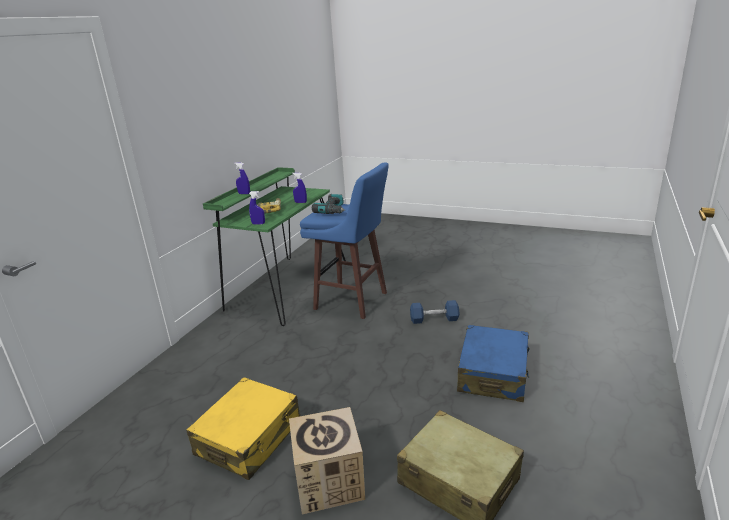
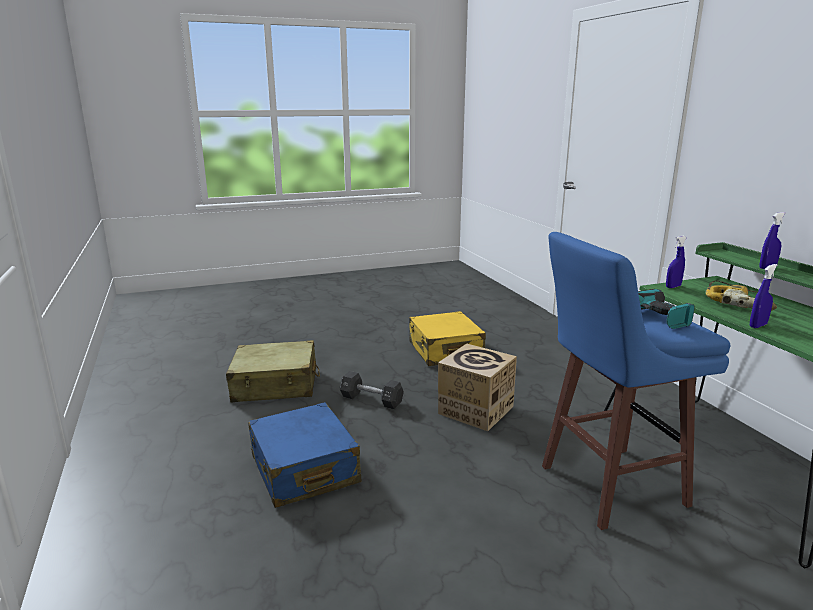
camera: 135 degrees right, 5 degrees down
cardboard box [289,407,365,514] -> cardboard box moved to [438,344,517,431]
blue dumbbell [410,300,460,324] -> none
none -> black dumbbell [340,371,404,409]

